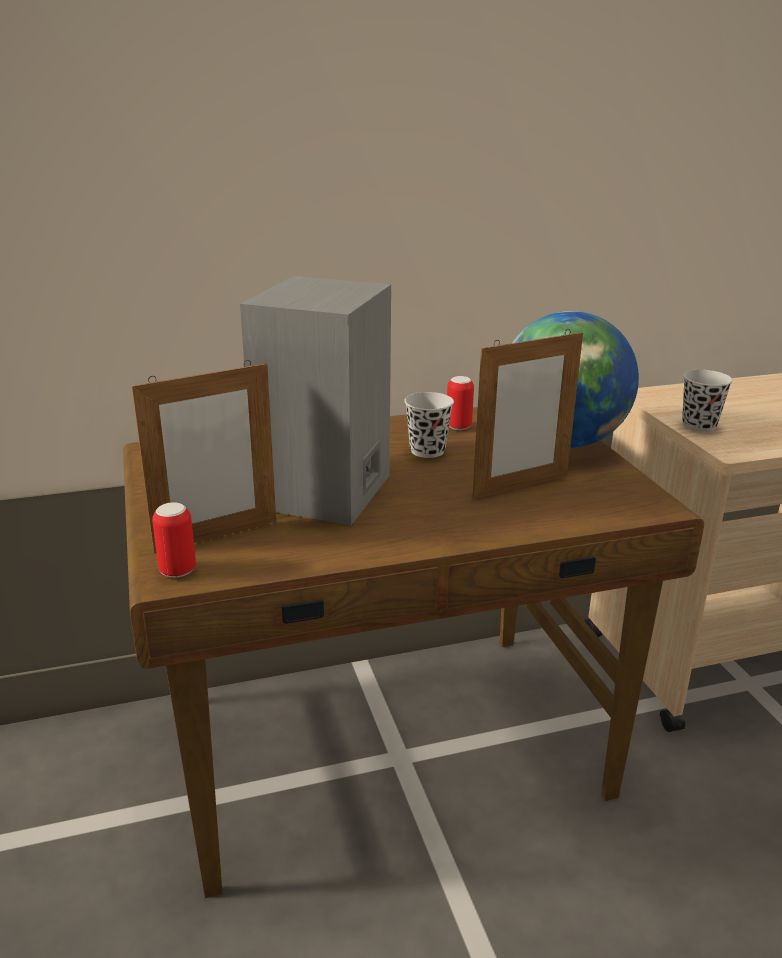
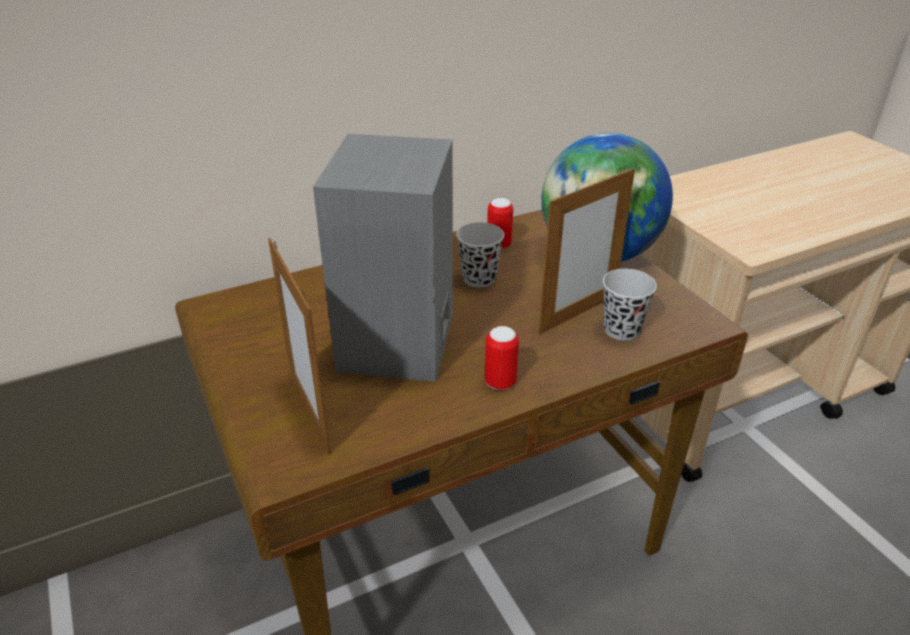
camera: 10 degrees left, 10 degrees up
picture frame [132,360,276,553] -> picture frame turned 105 degrees clockwise [268,238,331,455]
can [152,502,196,578] -> can moved to [485,326,519,390]
black cup [682,370,733,432] -> black cup moved to [603,269,657,340]

